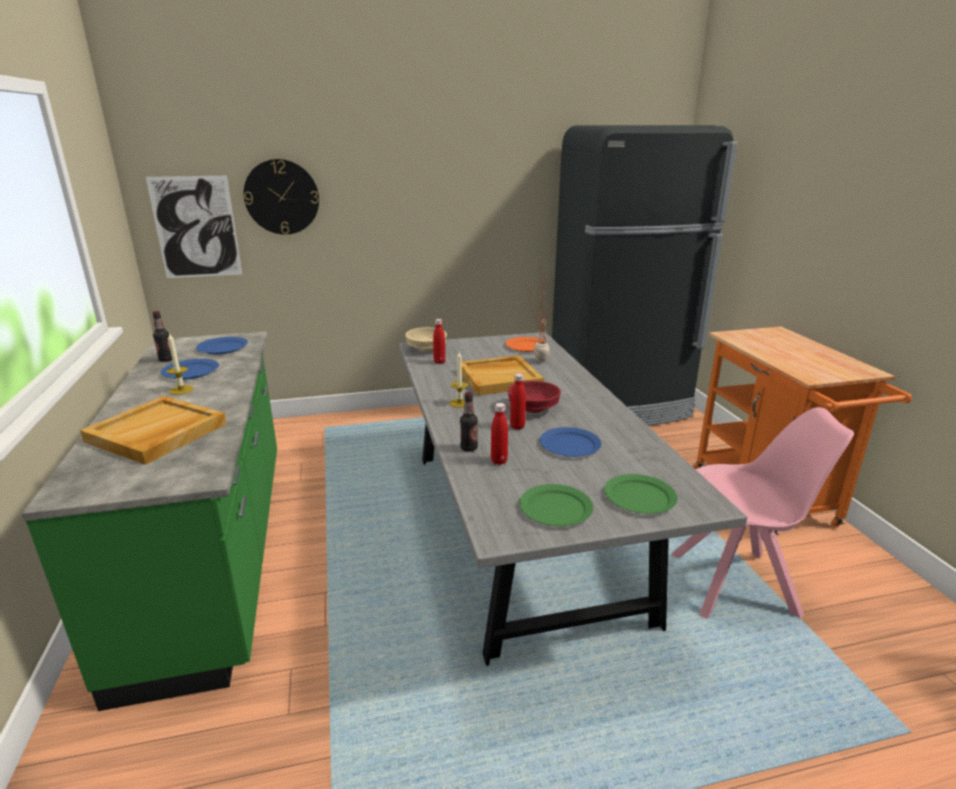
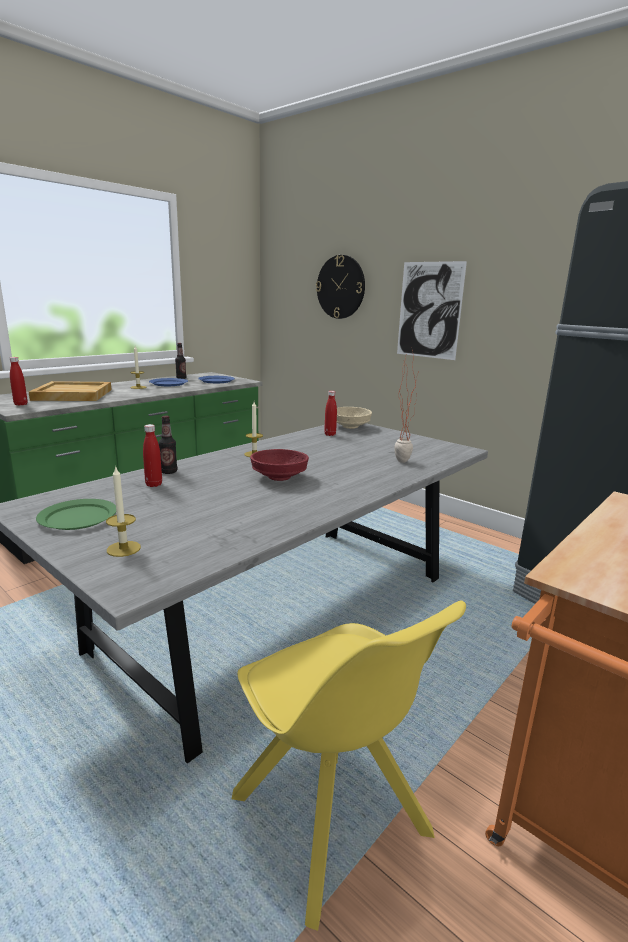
camera: 55 degrees right, 5 degrees down
picture [146,176,242,278] -> picture moved to [397,261,467,360]
beige tray [462,355,544,396] -> none
orange plate [505,337,547,352] -> none
red bottle [510,373,526,429] -> red bottle moved to [10,357,28,406]
blue plate [540,427,601,457] -> none
green plate [604,474,678,514] -> candle [106,467,141,557]
pink chair [671,407,854,619] -> yellow chair [232,600,466,931]

